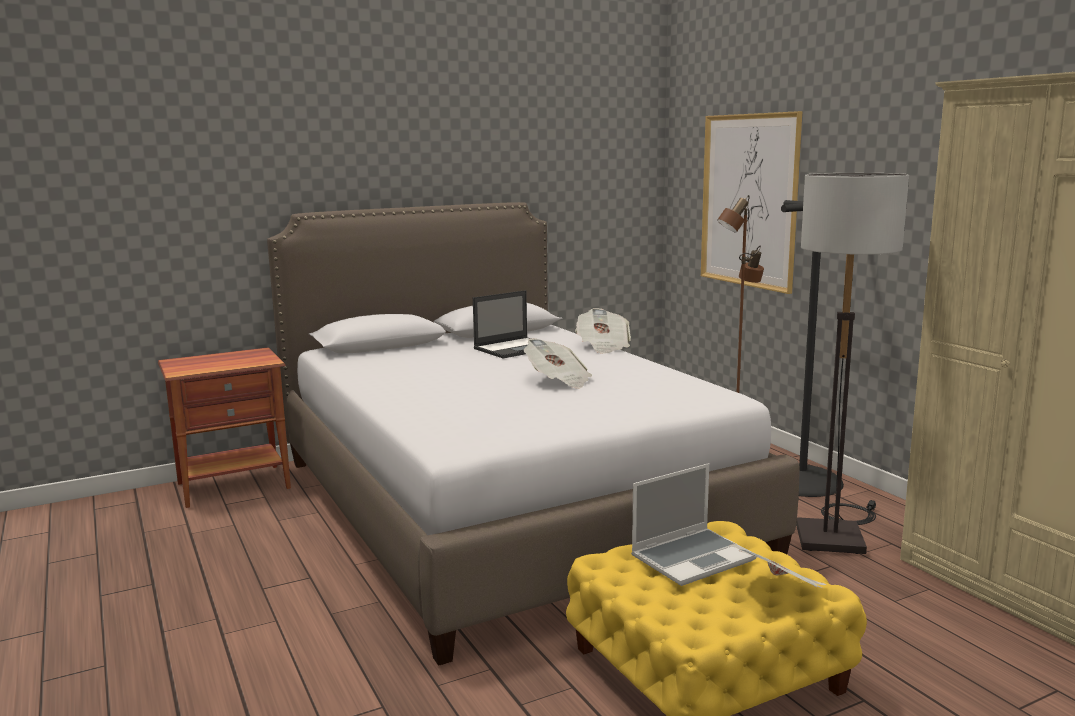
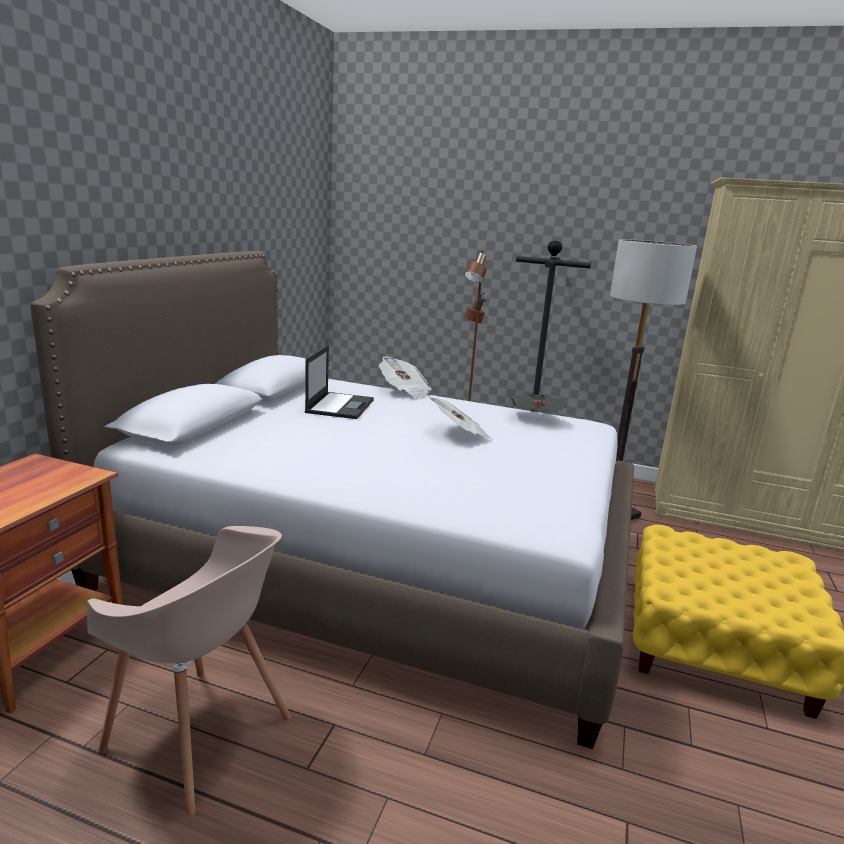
camera: 45 degrees left, 5 degrees up
laptop [631,463,757,586] -> none
picture [701,111,802,294] -> none
newspaper [729,544,826,588] -> newspaper moved to [509,394,567,412]
none -> beige chair [87,526,291,816]

